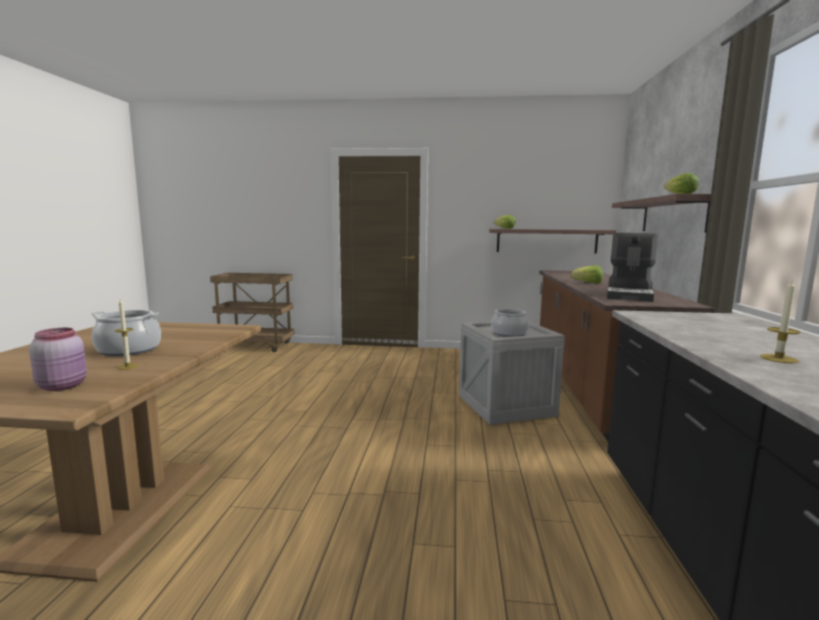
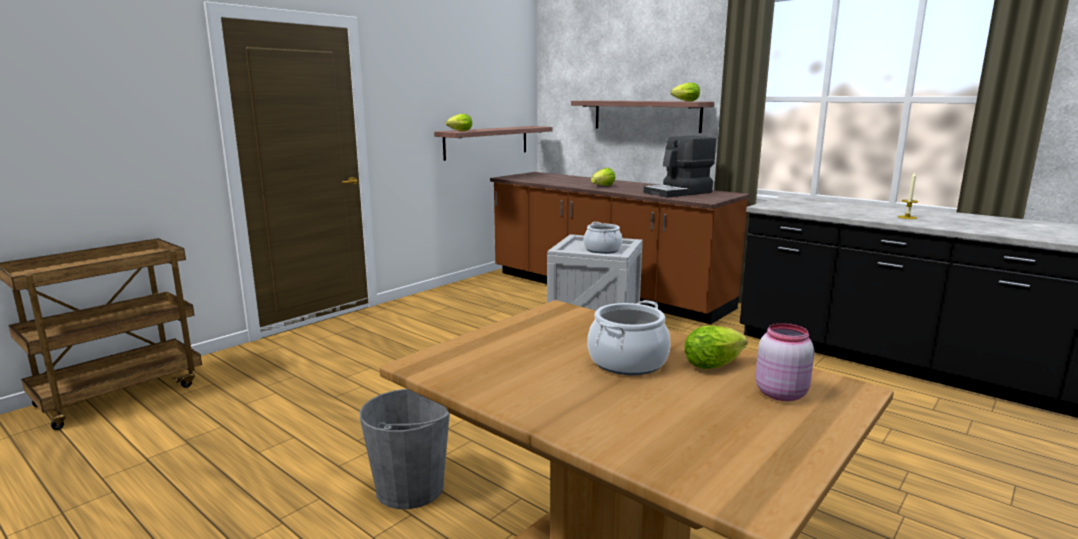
camera: 55 degrees left, 5 degrees up
candle [115,298,139,370] -> lettuce [685,326,748,369]
coffee machine [607,233,658,302] -> coffee machine turned 90 degrees clockwise [644,136,716,198]
none -> grey bucket [359,389,450,509]

